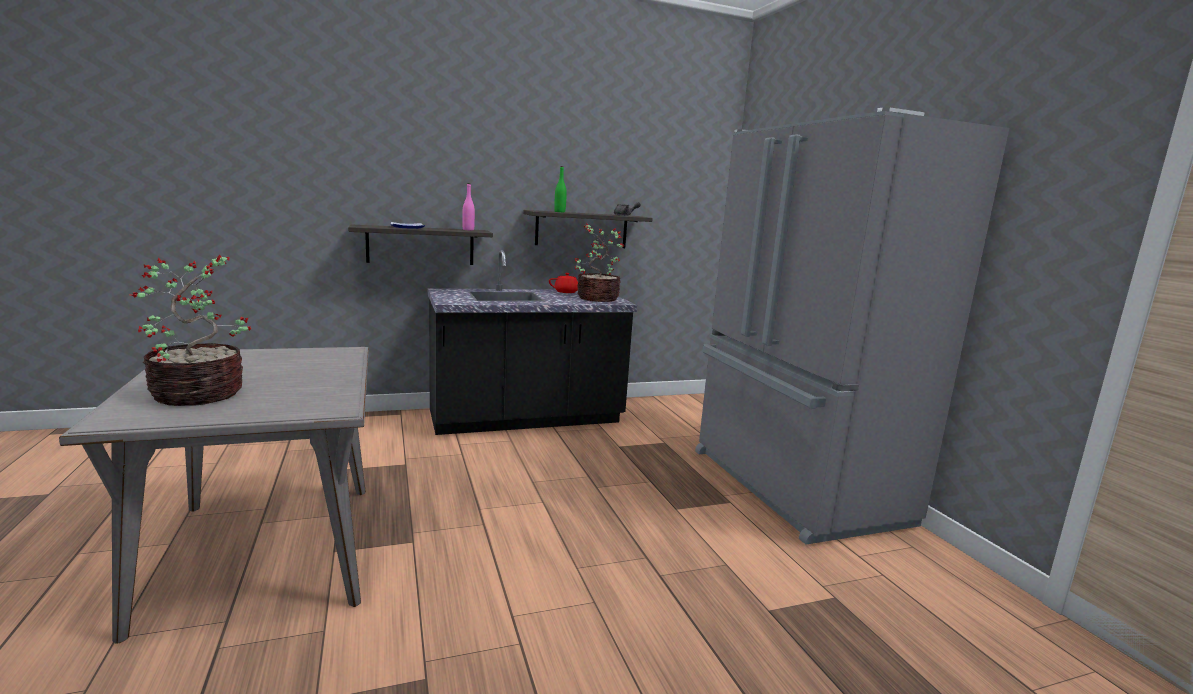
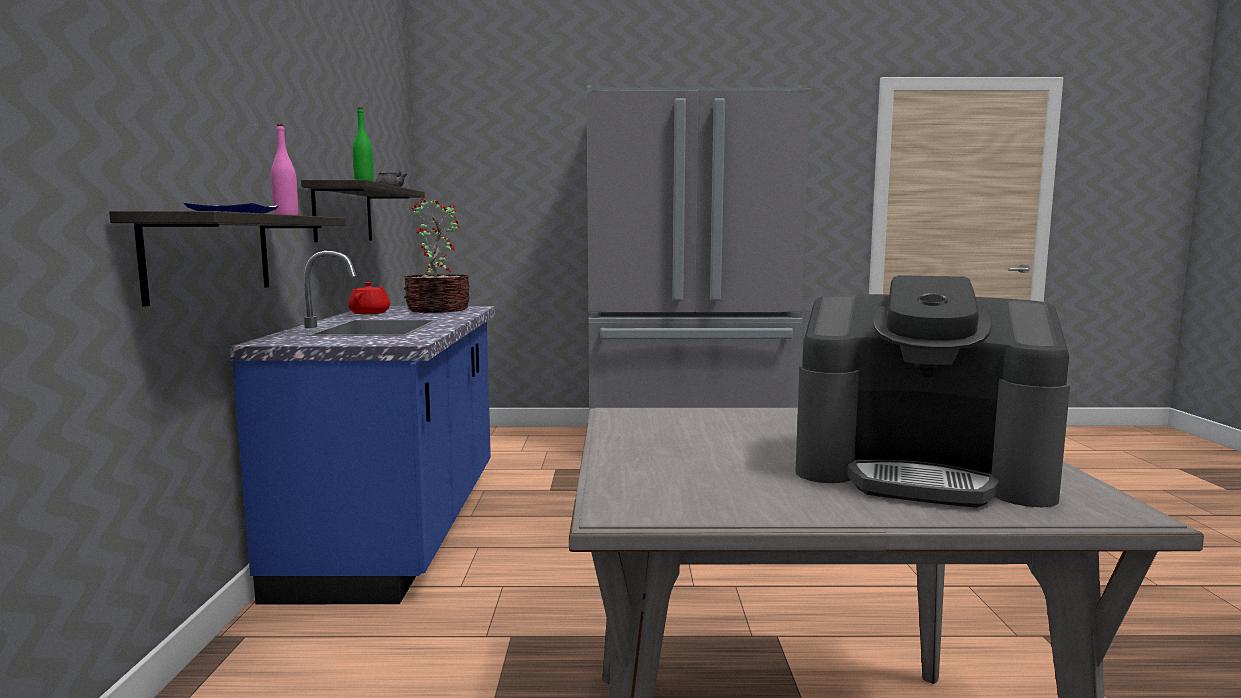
camera: 70 degrees left, 5 degrees down
potted plant [130,255,251,406] -> coffee machine [796,275,1070,508]
black counter [428,250,637,435] -> blue counter [230,251,495,604]

